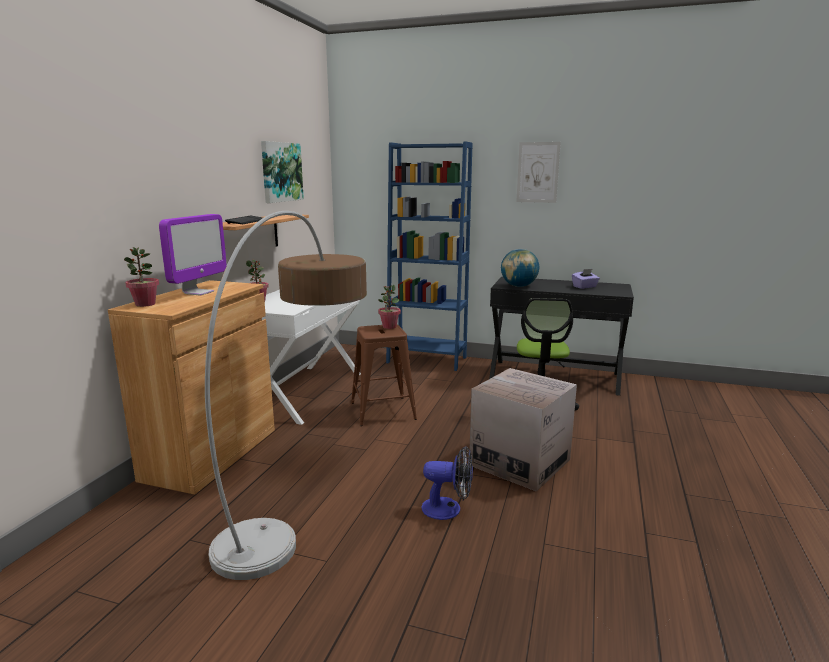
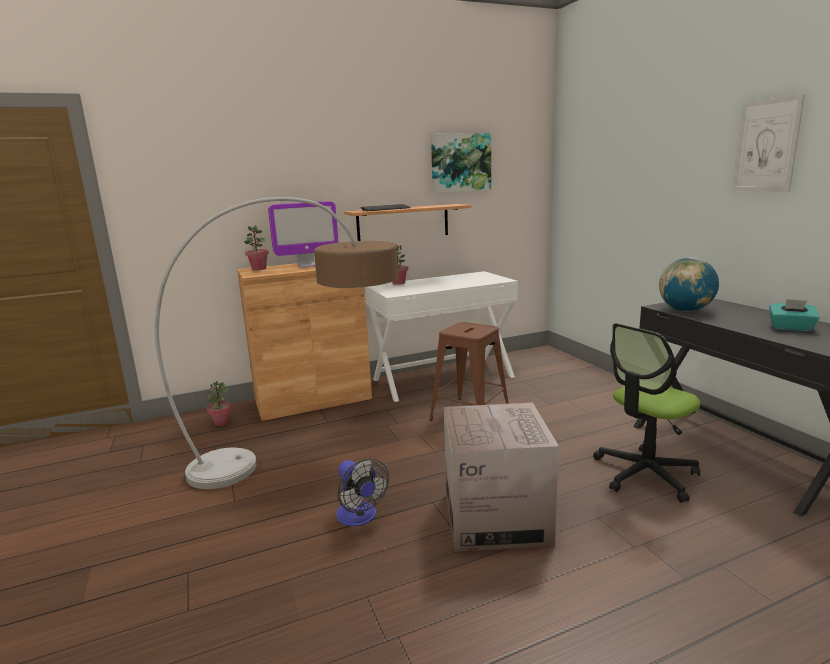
camera: 50 degrees right, 0 degrees up
potted plant [378,285,401,329] -> potted plant moved to [207,381,232,426]
blue bookcase [386,141,472,371] -> none
purple tissue box [572,269,600,289] -> turquoise tissue box [769,299,820,331]

